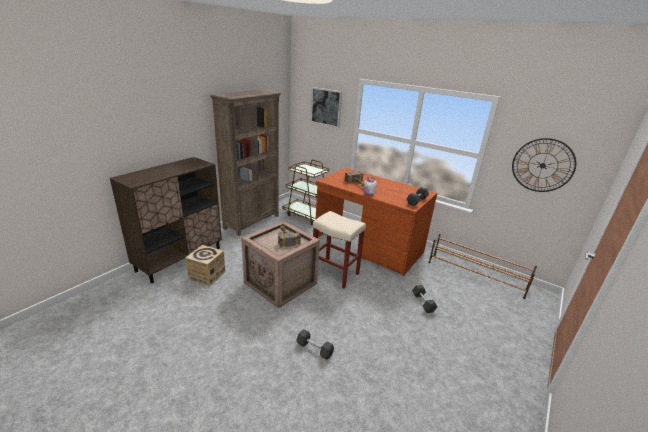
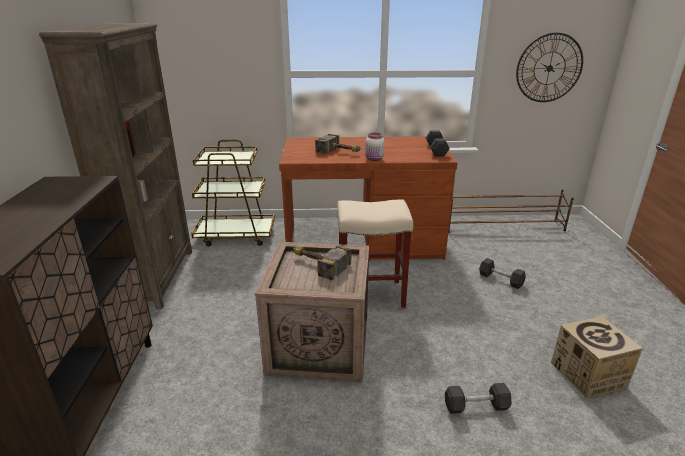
camera: 35 degrees left, 0 degrees up
cardboard box [185,245,226,286] -> cardboard box moved to [551,316,643,398]
picture [311,87,342,128] -> none

